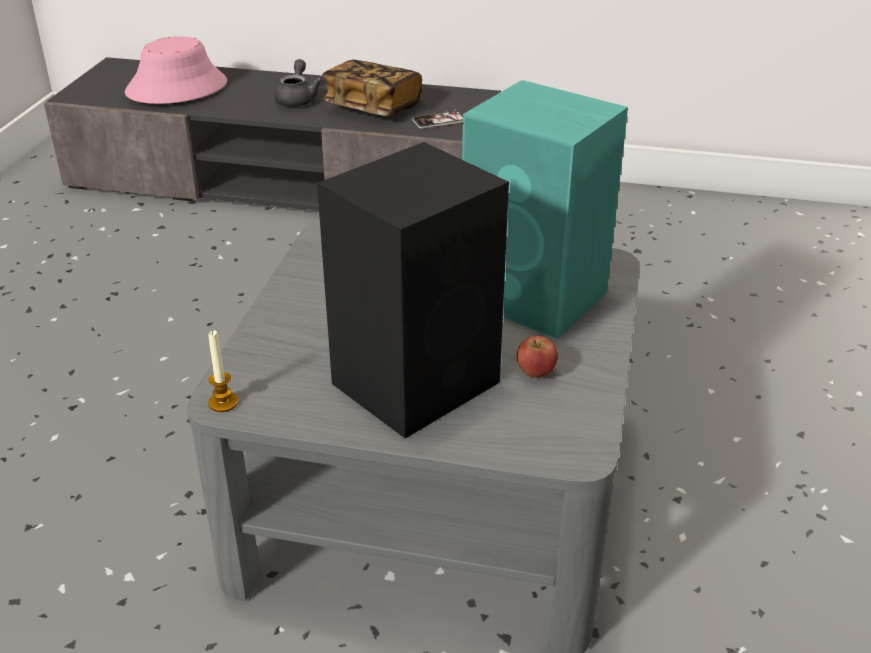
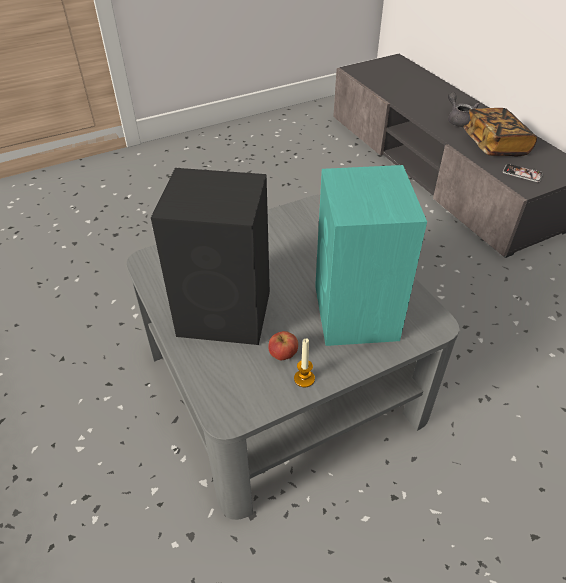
camera: 50 degrees right, 10 degrees up
pink hat [125,36,227,104] -> none
candle [208,330,239,412] -> candle moved to [294,338,315,387]
grey teapot [274,59,322,107] -> grey teapot turned 75 degrees counterclockwise [448,92,479,127]

